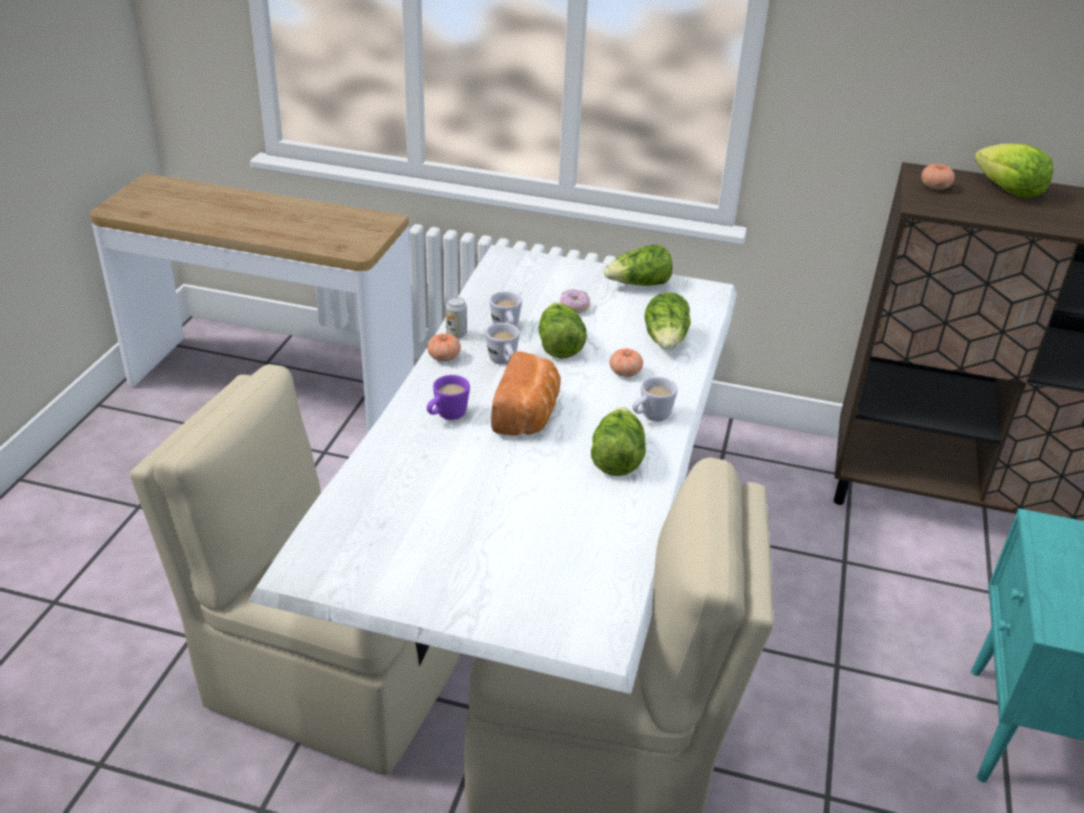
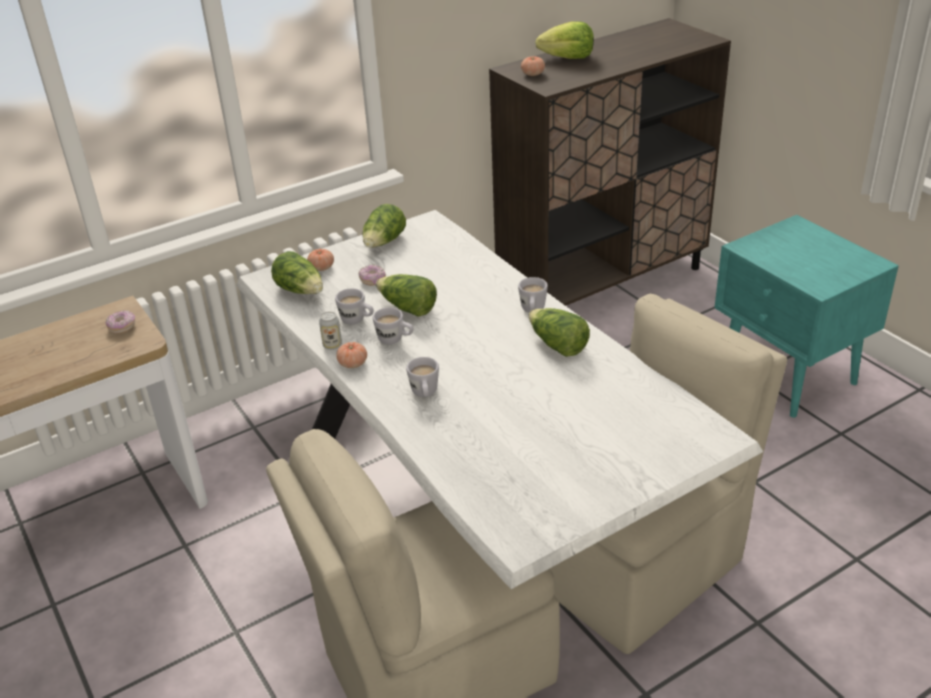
camera: 45 degrees left, 0 degrees up
purple mug [427,375,470,420] -> white mug [406,357,439,397]
bread [491,351,561,436] -> none
tomato [609,348,643,377] -> tomato moved to [307,249,334,271]
lettuce [644,292,691,350] -> lettuce moved to [271,251,323,294]
none -> donut [106,310,135,334]

